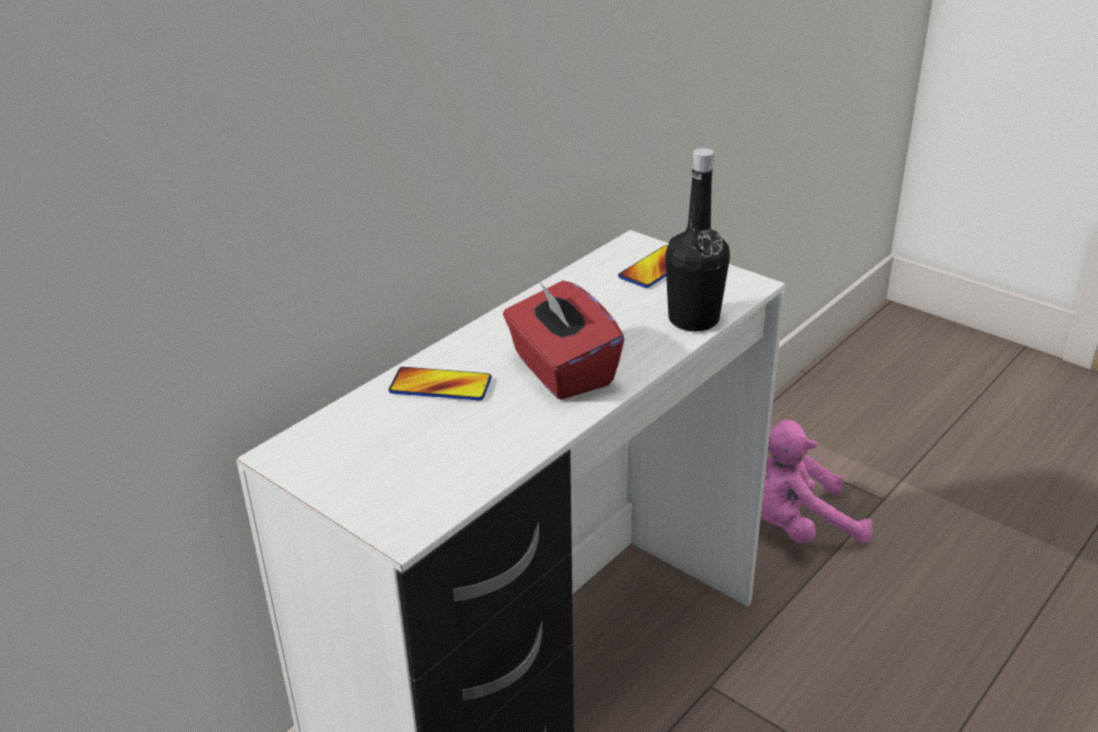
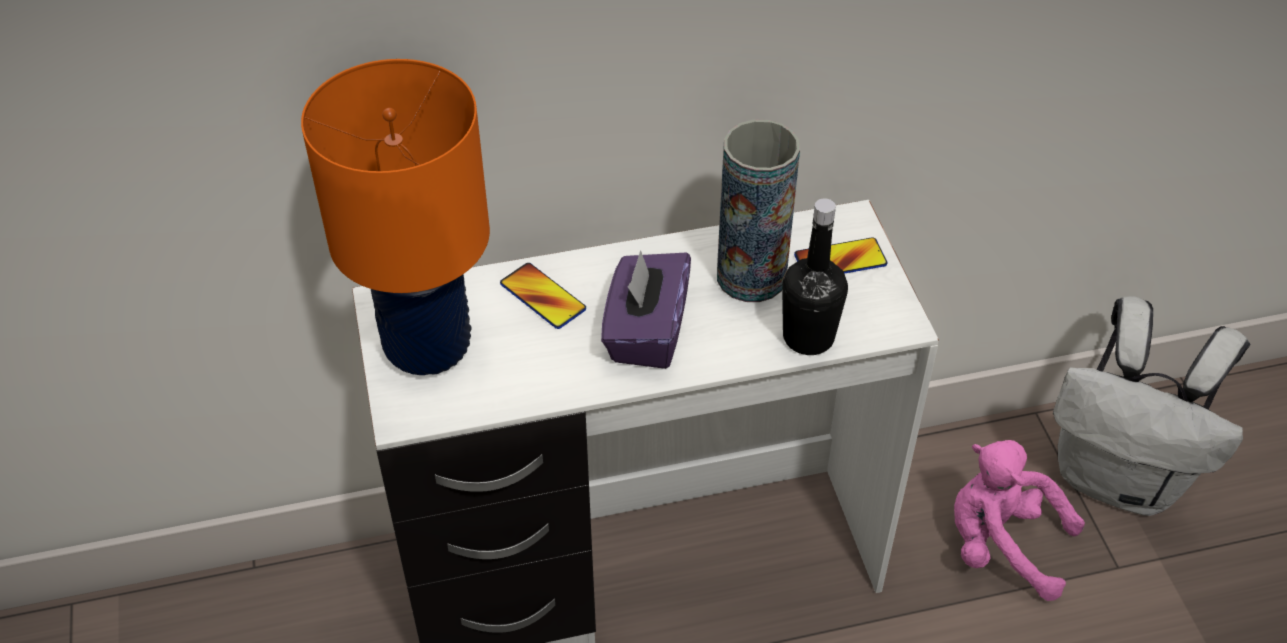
camera: 35 degrees right, 15 degrees up
red tissue box [503,278,624,400] -> purple tissue box [601,250,691,369]
none -> orange table lamp [301,59,490,375]
none -> vase [717,120,800,302]
none -> white backpack [1053,296,1250,516]

